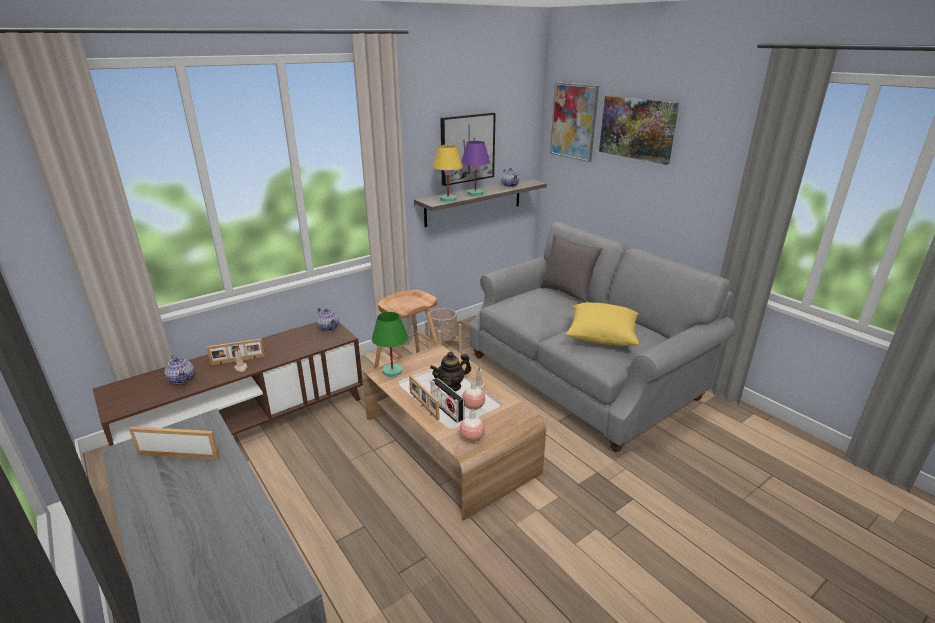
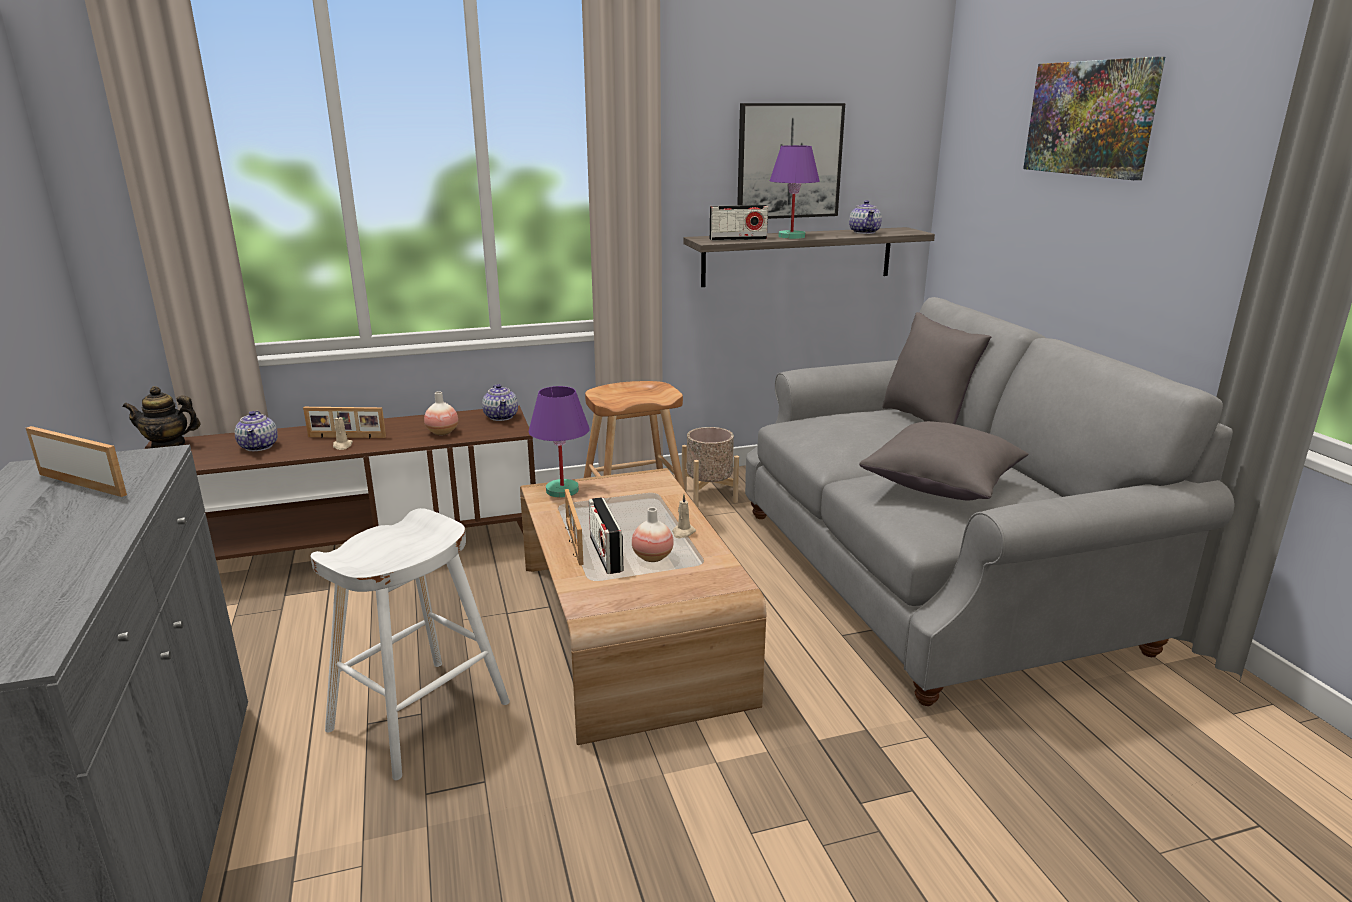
camera: 20 degrees right, 5 degrees down
green table lamp [372,312,408,377] -> purple table lamp [529,386,590,498]
teapot [430,352,471,392] -> teapot moved to [123,386,201,448]
yellow table lamp [433,145,463,202] -> radio [710,205,768,241]
vase [460,409,485,441] -> vase moved to [424,391,458,435]
picture [550,82,599,162] -> none
yellow pillow [566,302,639,346] -> grey pillow [859,421,1029,500]
none -> white stool [311,508,510,780]

